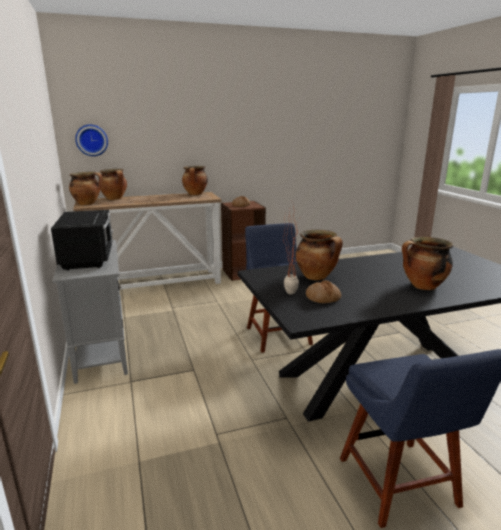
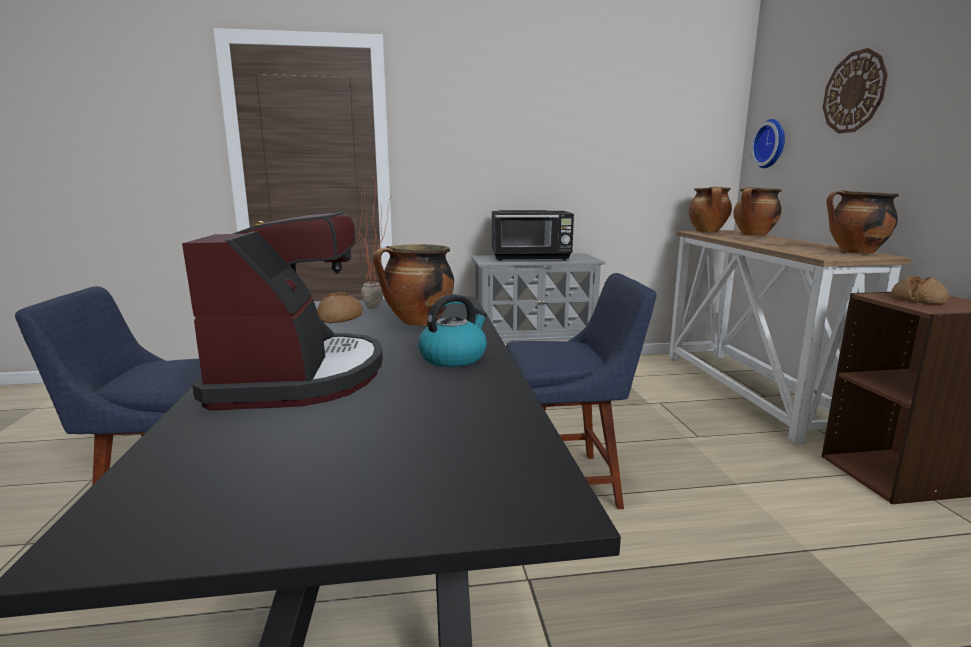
camera: 100 degrees right, 5 degrees down
cooking pot [402,237,453,290] -> coffee machine [182,211,383,411]
none -> kettle [418,294,488,367]
none -> wall clock [823,48,888,133]

